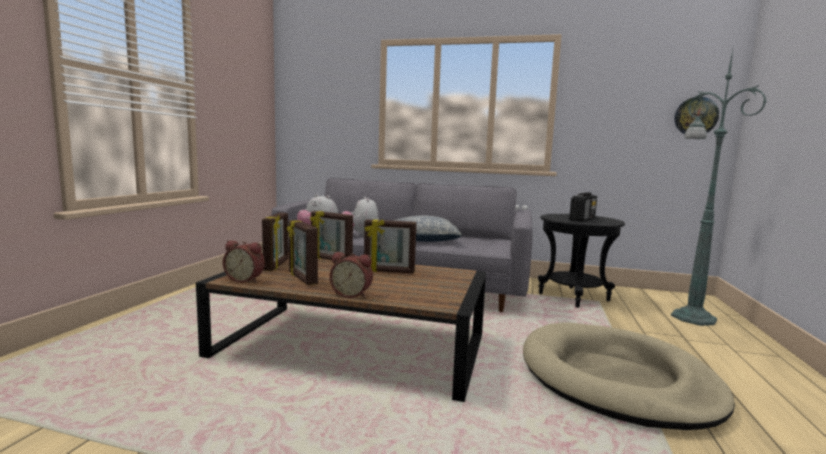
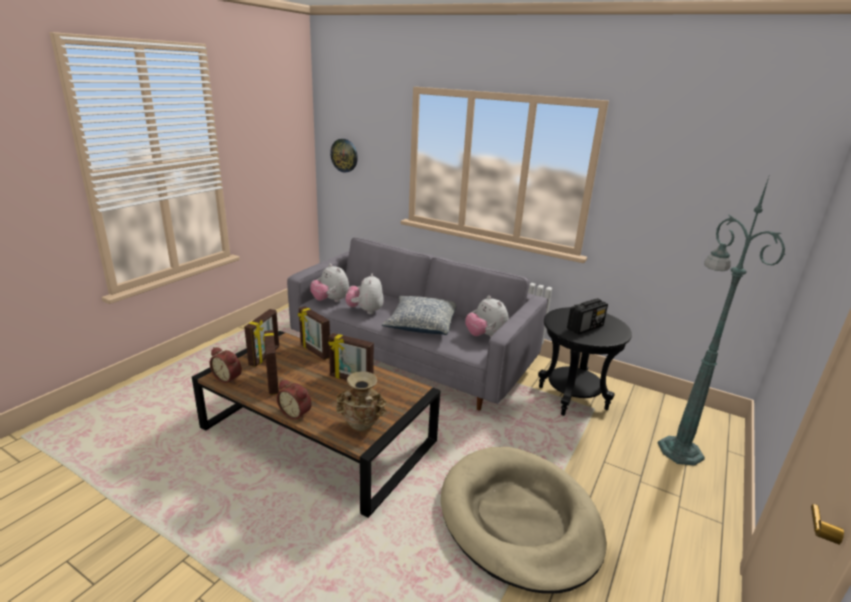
camera: 15 degrees right, 15 degrees up
wall clock [675,97,719,134] -> wall clock moved to [330,139,358,173]
none -> beige vase [336,371,387,431]
none -> plush toy [465,295,509,338]

